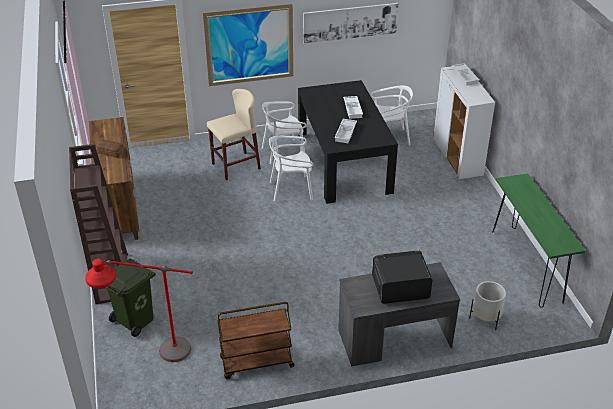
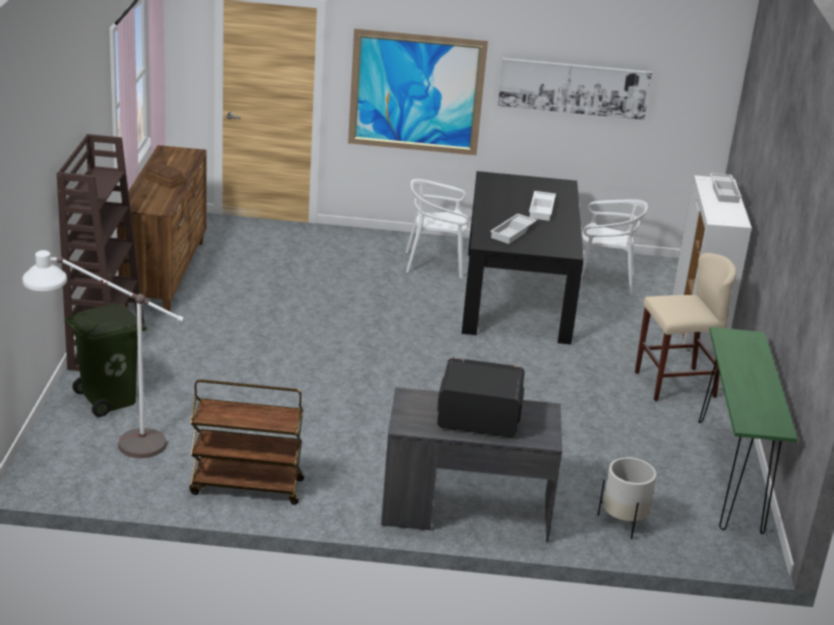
camera: 15 degrees right, 10 degrees down
red floor lamp [85,259,193,362] -> white floor lamp [23,250,183,458]
beige stool [207,89,261,180] -> beige stool moved to [635,253,737,401]
white chair [269,136,314,202] -> none

